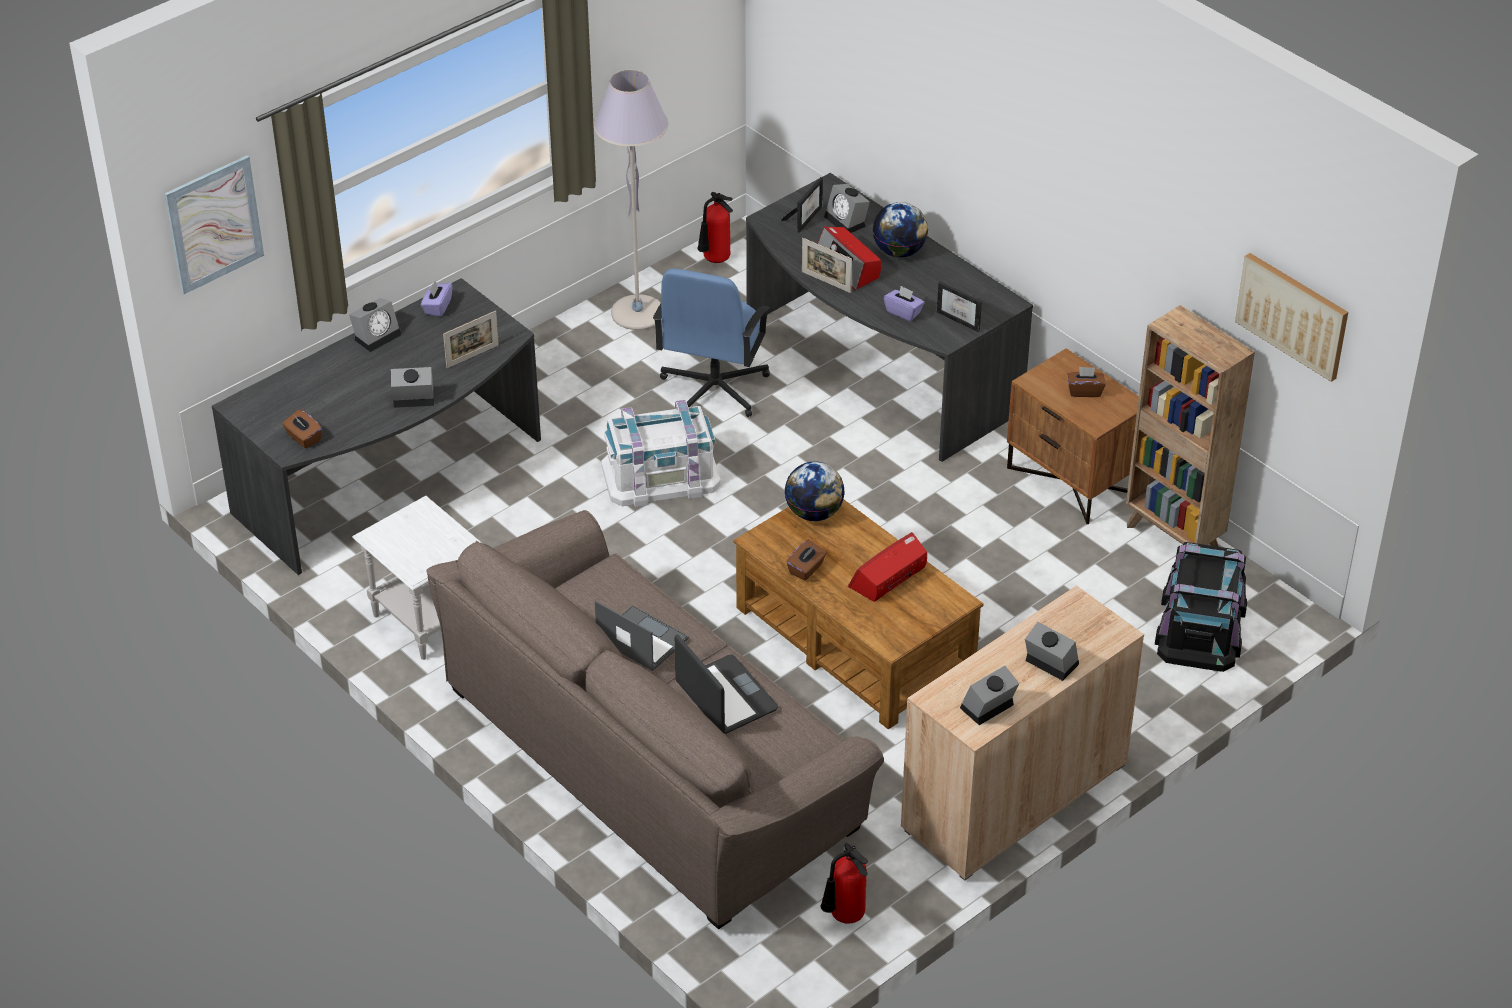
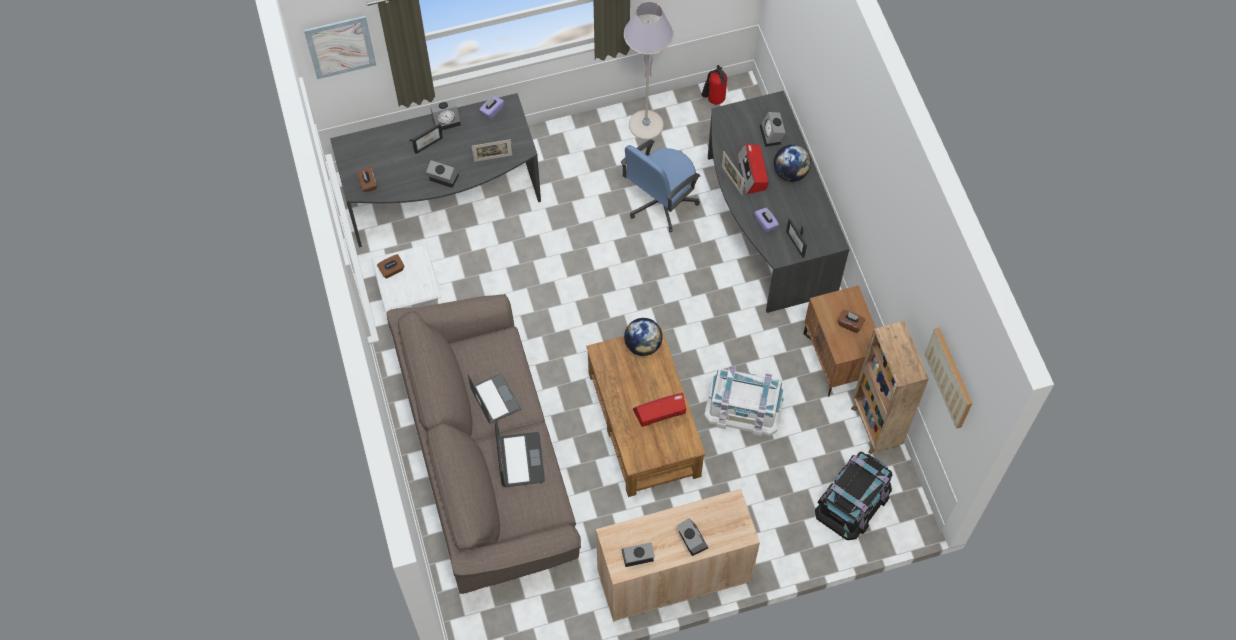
camera: 25 degrees right, 20 degrees up
white storage box [601,400,721,507] -> white storage box moved to [704,366,784,436]
picture frame [781,177,823,233] -> picture frame moved to [409,123,443,154]
brown tissue box [787,539,827,580] -> brown tissue box moved to [377,254,405,279]
fire extinguisher [821,843,868,924] -> none

